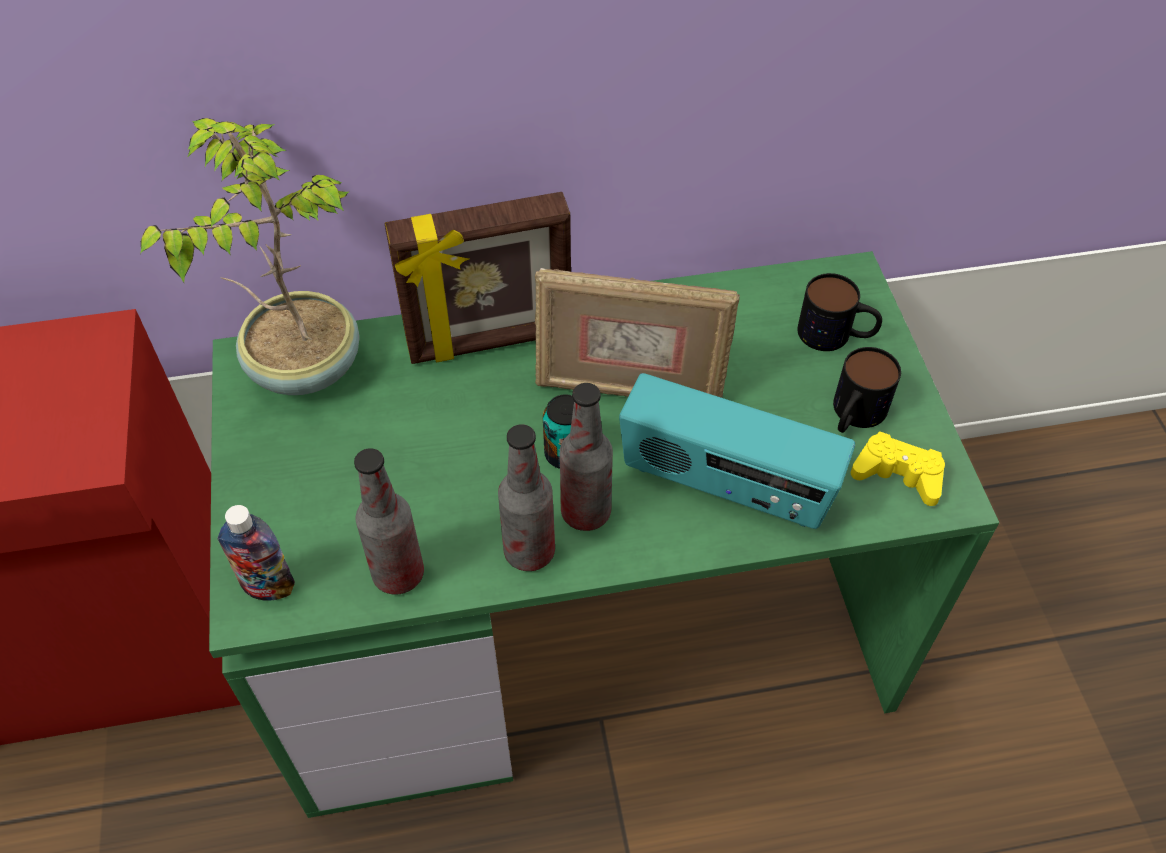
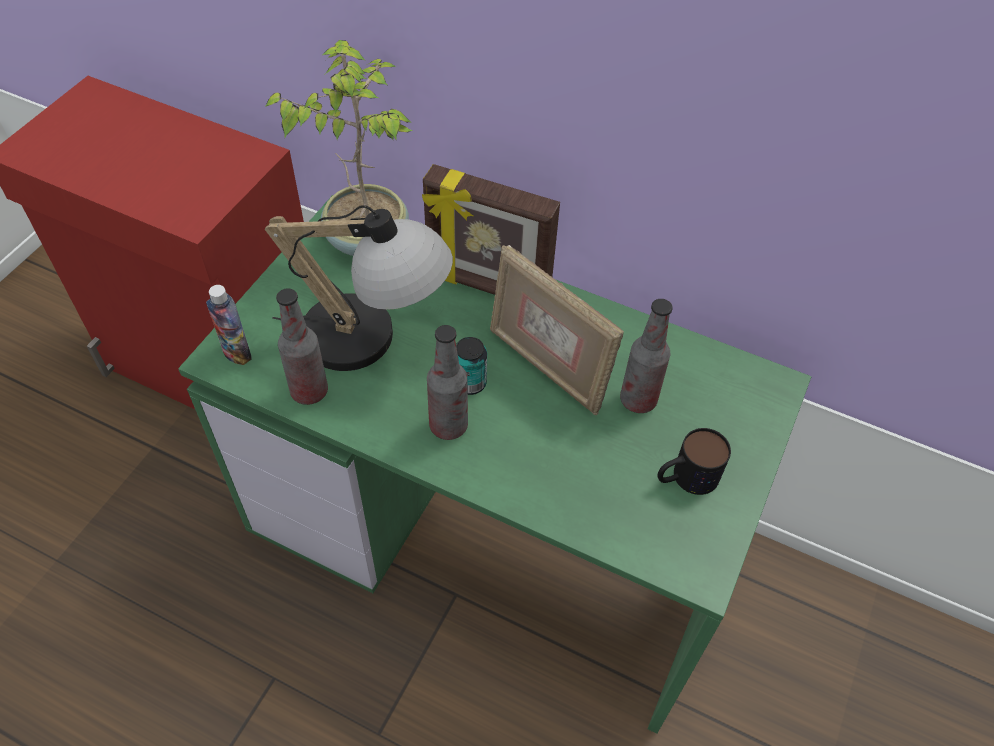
camera: 35 degrees right, 0 degrees up
bottle [498,424,555,571] -> bottle moved to [620,299,673,413]
radio [619,373,855,529] -> none
mug [797,273,882,351] -> none
yellow game controller [851,432,945,506] -> none
none -> table lamp [265,205,453,371]

